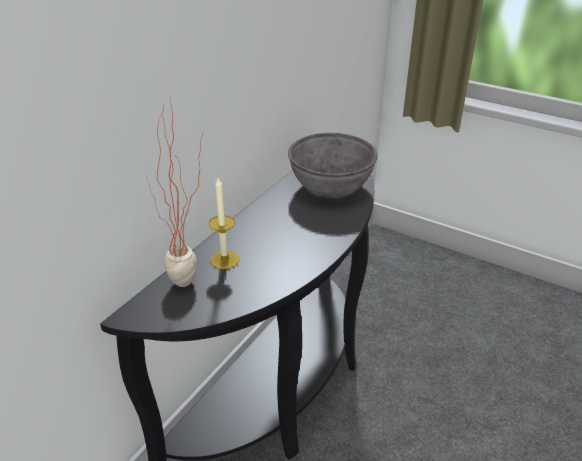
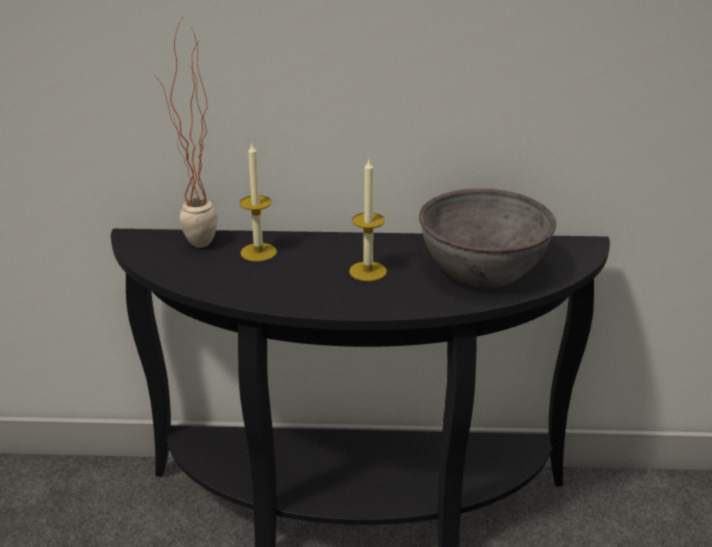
camera: 60 degrees right, 5 degrees down
none -> candle [349,160,387,281]

